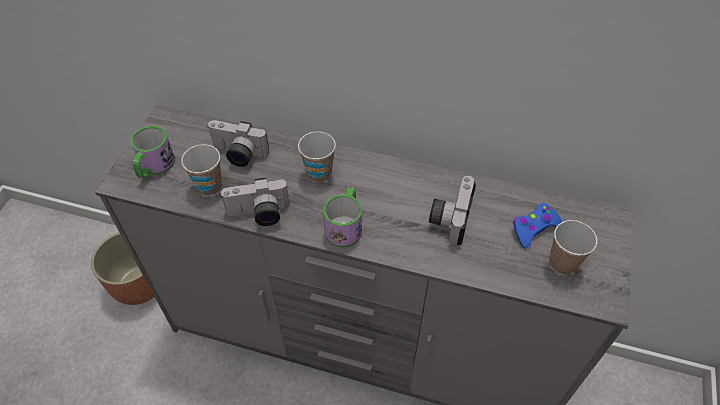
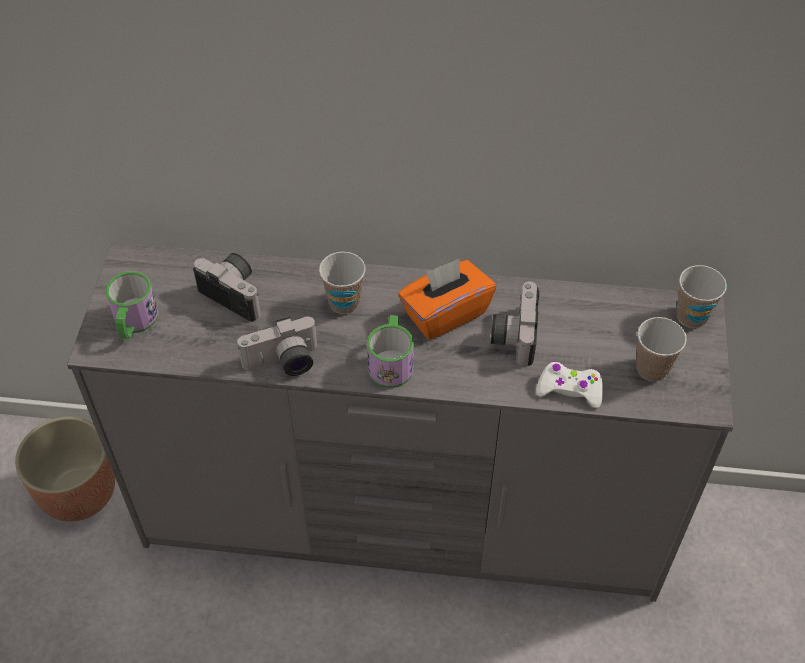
camera: 10 degrees left, 0 degrees up
cup [181,144,222,196] -> cup moved to [676,265,727,328]
camera [207,120,269,167] -> camera turned 150 degrees counterclockwise [193,253,261,322]
blue game controller [513,203,562,248] -> none
none -> orange tissue box [398,259,496,340]
none -> white game controller [536,361,603,408]

